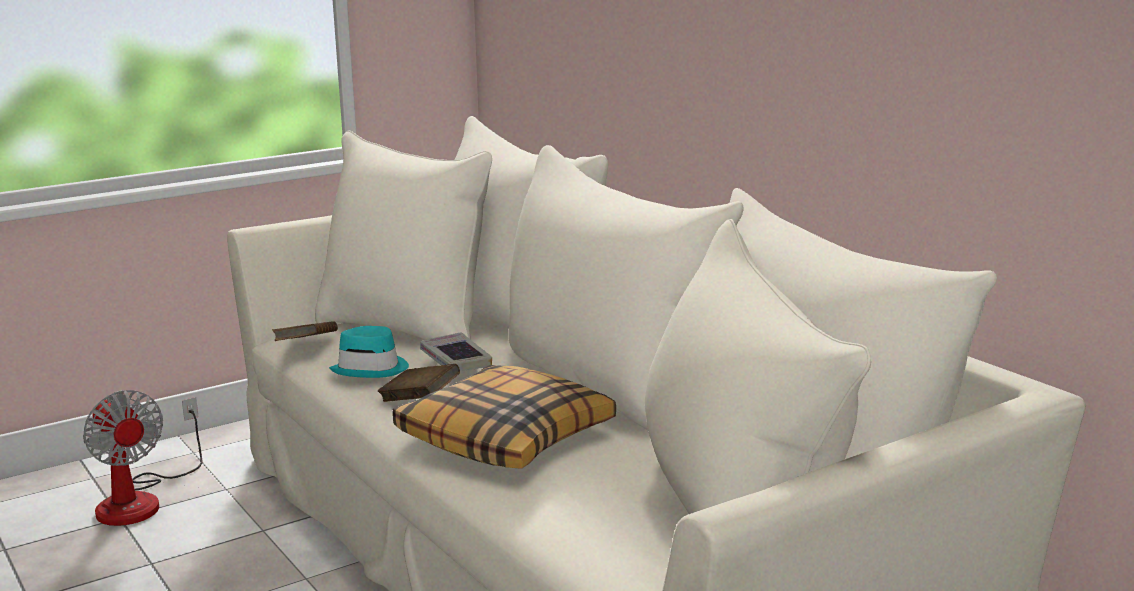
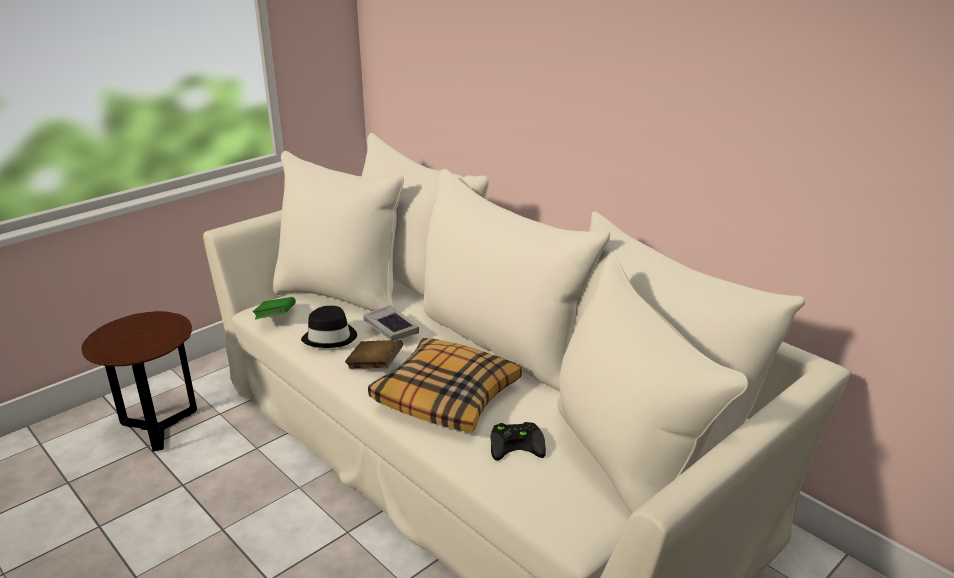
camera: 10 degrees left, 10 degrees up
fan [83,390,202,526] -> brown side table [81,311,197,451]
brown book [272,321,338,341] -> green book [253,297,296,319]
turquoise hat [329,326,409,378] -> black hat [301,306,357,348]
none -> black game controller [490,422,546,461]

